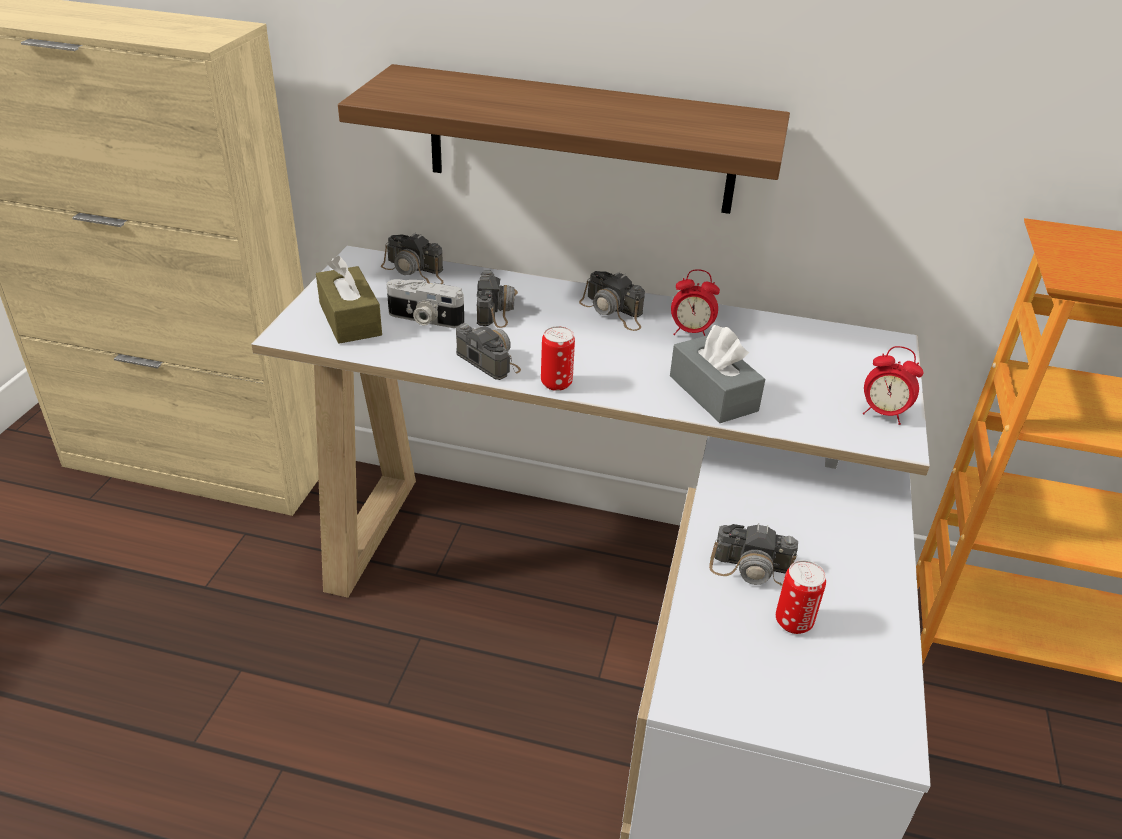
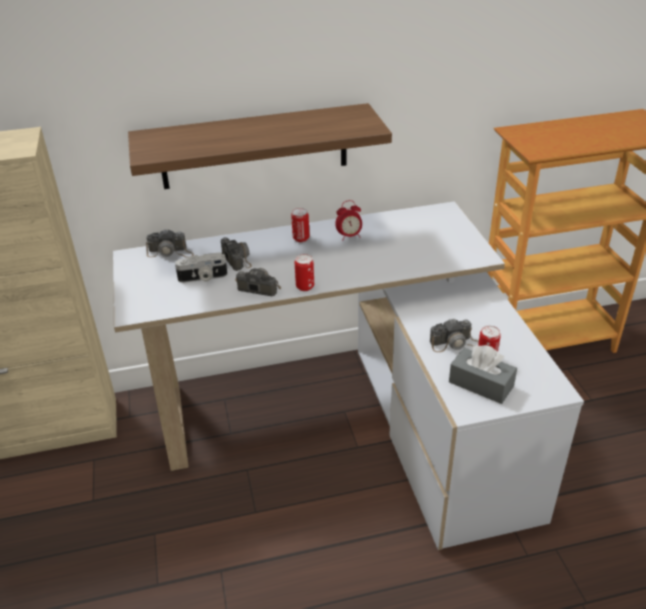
camera: 25 degrees left, 0 degrees up
brown tissue box [316,256,382,344] -> none
camera [579,271,645,331] -> can [291,208,309,242]
grey tissue box [670,325,765,423] -> grey tissue box moved to [449,345,517,404]
alarm clock [863,346,923,425] -> none

